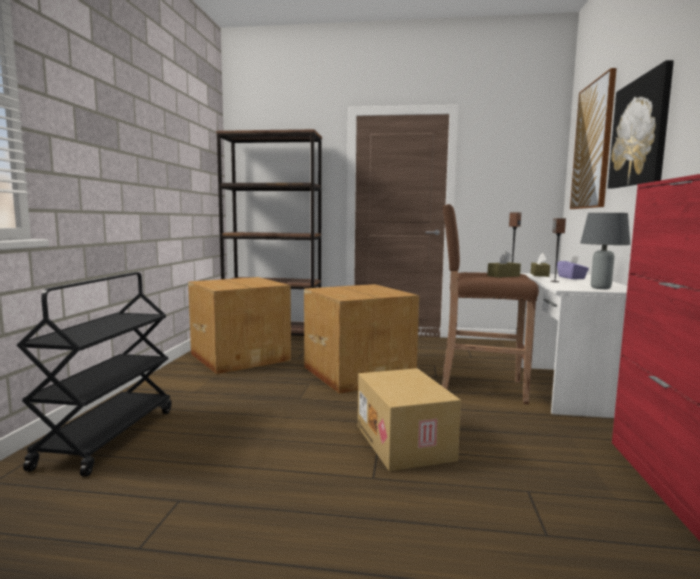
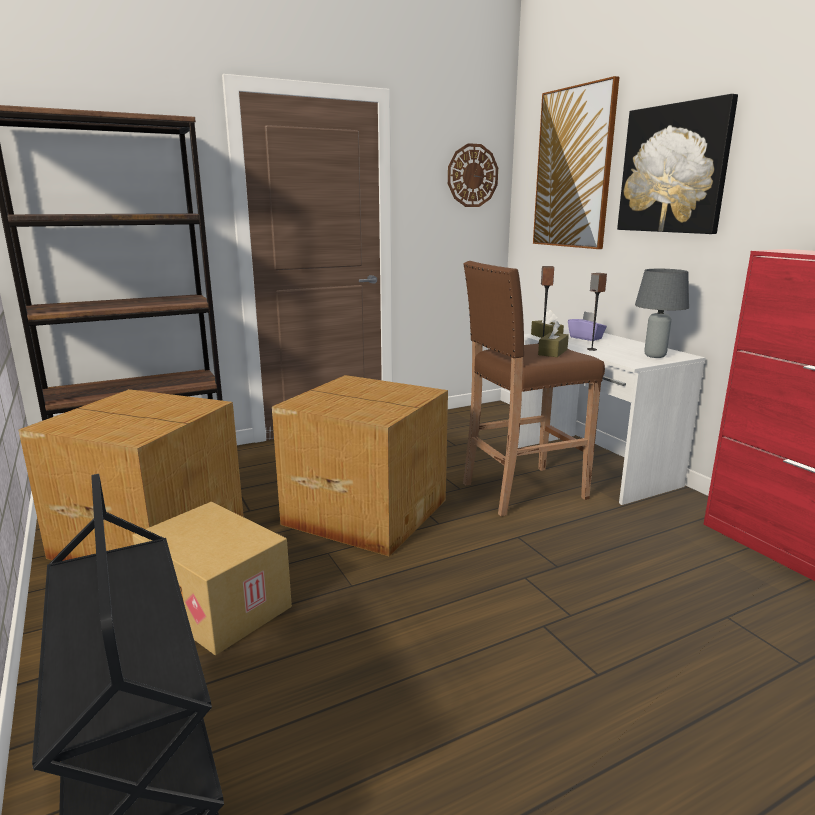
camera: 35 degrees left, 10 degrees up
cardboard box [358,368,461,471] -> cardboard box moved to [132,502,292,655]
none -> wall clock [448,143,498,207]

